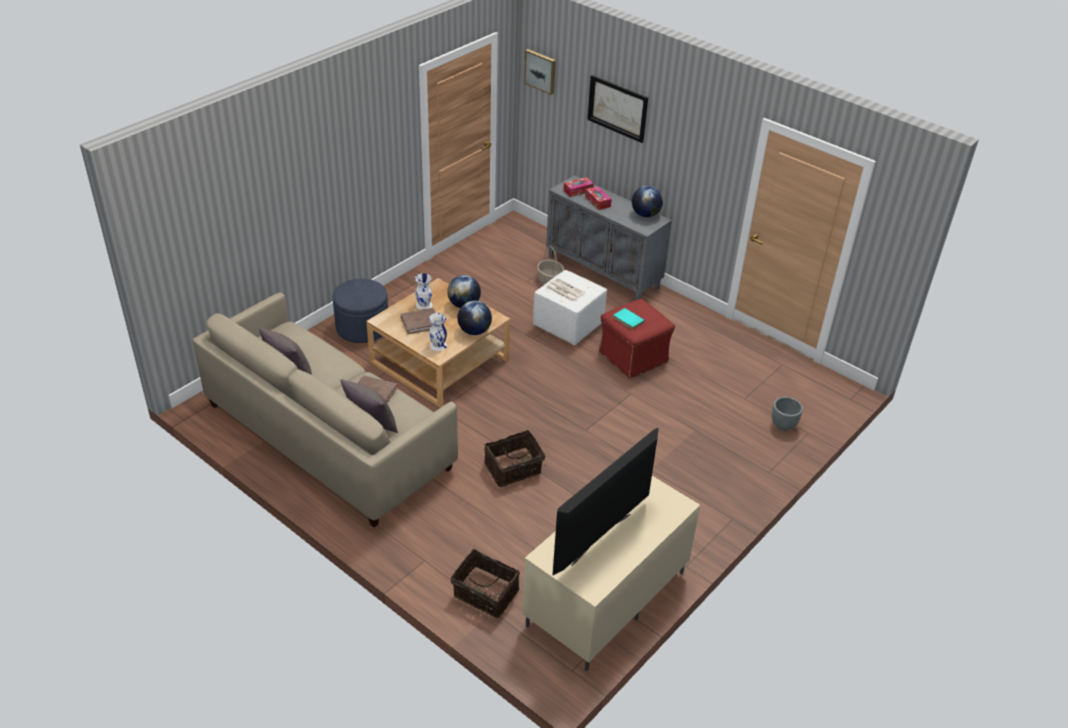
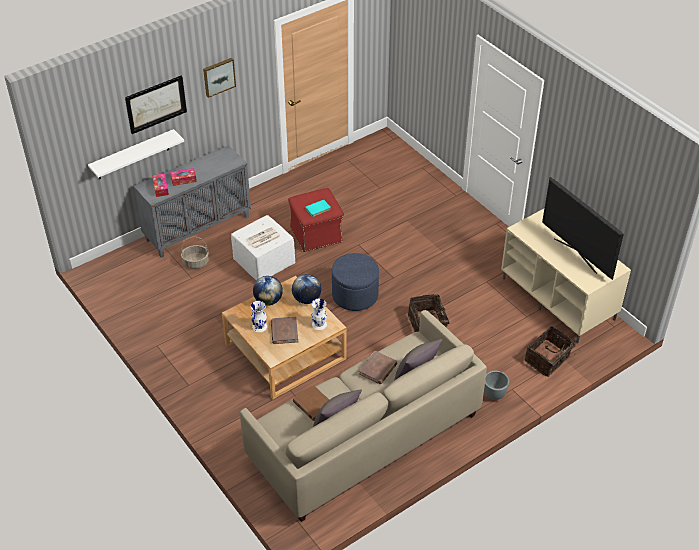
camera: 75 degrees left, 5 degrees up
blue ottoman [332,279,388,343] -> blue ottoman moved to [332,253,379,311]
picture [524,49,556,95] -> picture moved to [203,58,236,98]
globe [632,186,663,217] -> none
grey planter [772,397,803,431] -> grey planter moved to [484,371,509,400]
none -> white shelf [88,129,184,179]
none -> brown book [293,385,329,421]

